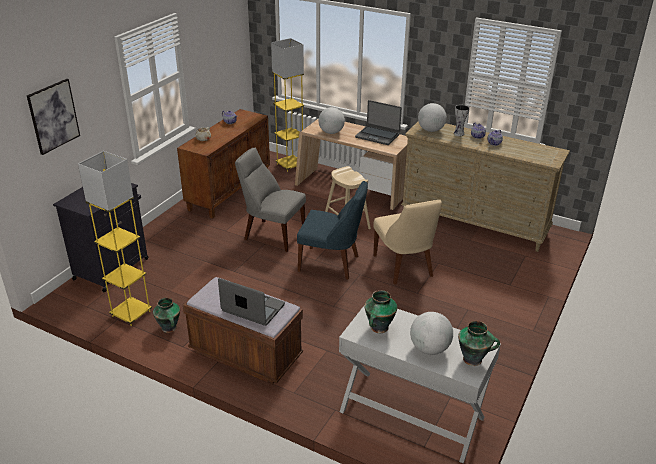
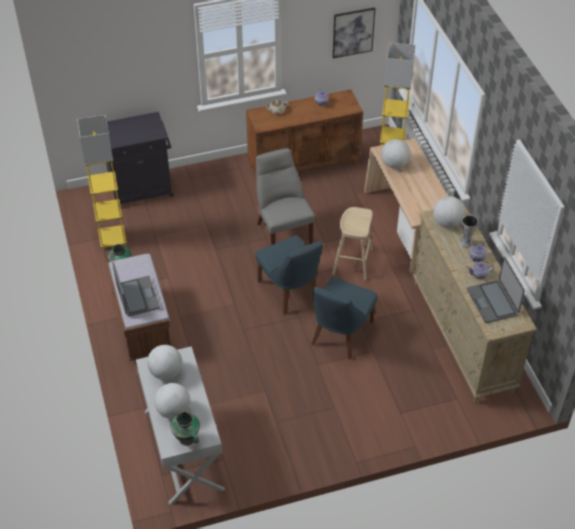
camera: 45 degrees right, 15 degrees up
picture [27,79,80,155] -> picture moved to [333,7,375,58]
laptop [355,100,402,145] -> laptop moved to [467,257,525,323]
vase [364,290,398,333] -> globe [147,345,182,380]
beige chair [373,200,442,284] -> blue chair [311,277,377,360]

